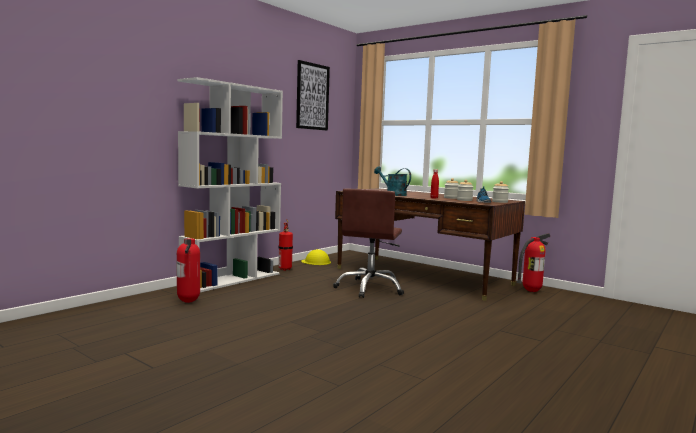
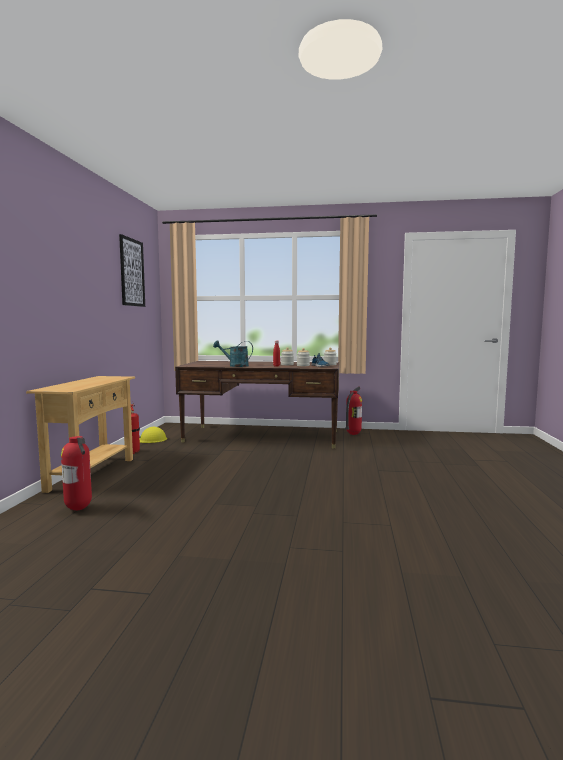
camera: 30 degrees left, 0 degrees up
white bookcase [178,77,283,292] -> beige console table [26,376,135,493]
brown office chair [333,189,404,298] -> none

